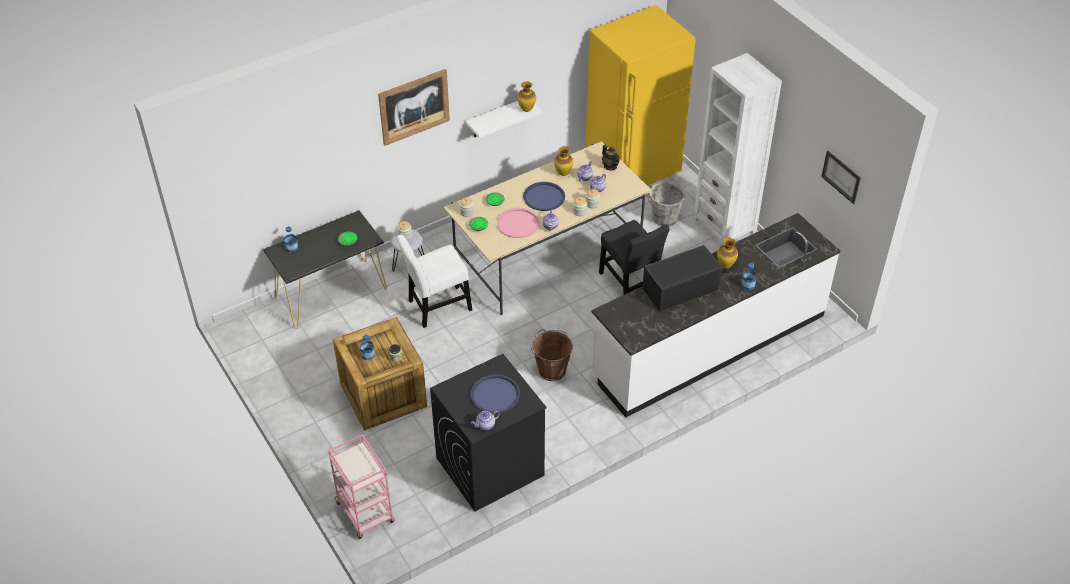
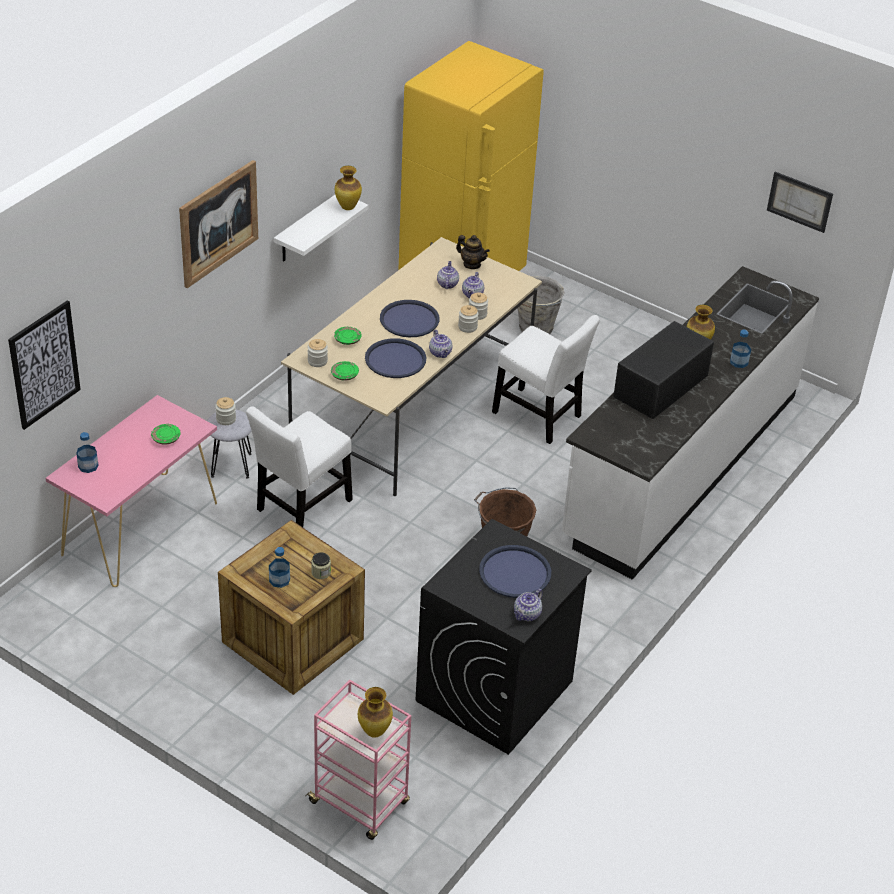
camera: 25 degrees left, 5 degrees down
black console table [263,211,387,329] -> pink console table [46,395,217,587]
pink tray [497,208,540,238] -> blue tray [365,338,426,378]
vase [554,146,573,176] -> vase moved to [358,687,393,738]
black chair [599,220,670,295] -> white chair [492,315,600,444]
white bookcase [693,53,782,246] -> none
none -> picture [8,300,81,430]

